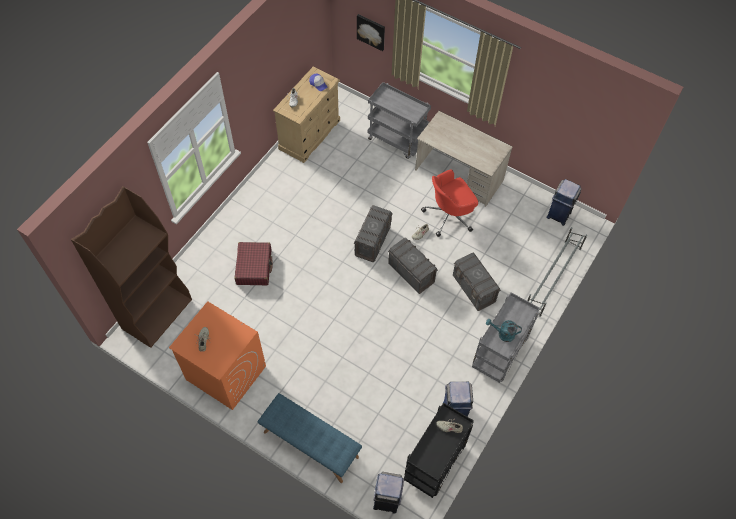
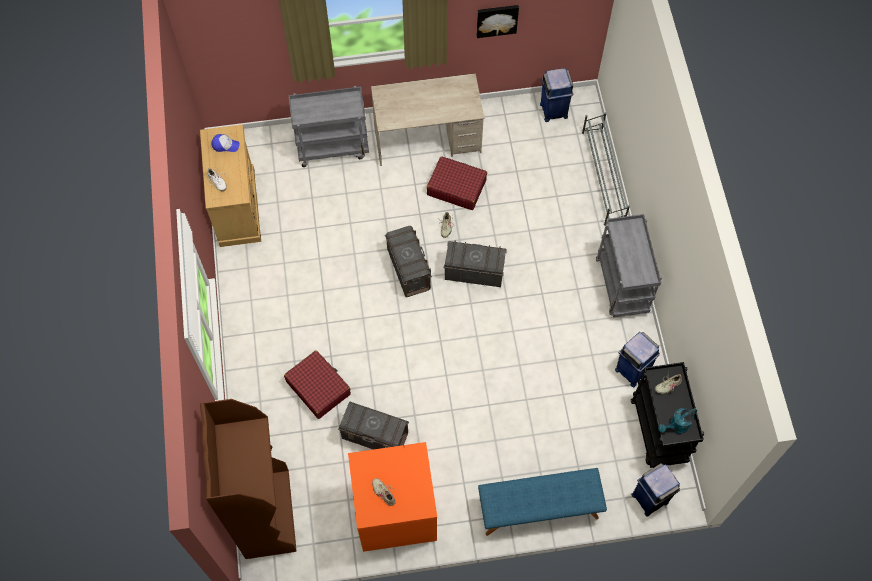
camera: 40 degrees left, 5 degrees up
picture [357,14,385,51] -> picture moved to [477,5,519,38]
red office chair [421,169,478,237] -> red suitcase [427,156,487,210]
grey storage box [453,252,501,311] -> grey storage box moved to [338,402,409,450]
turquoise watering can [486,319,522,342] -> turquoise watering can moved to [658,408,697,434]

